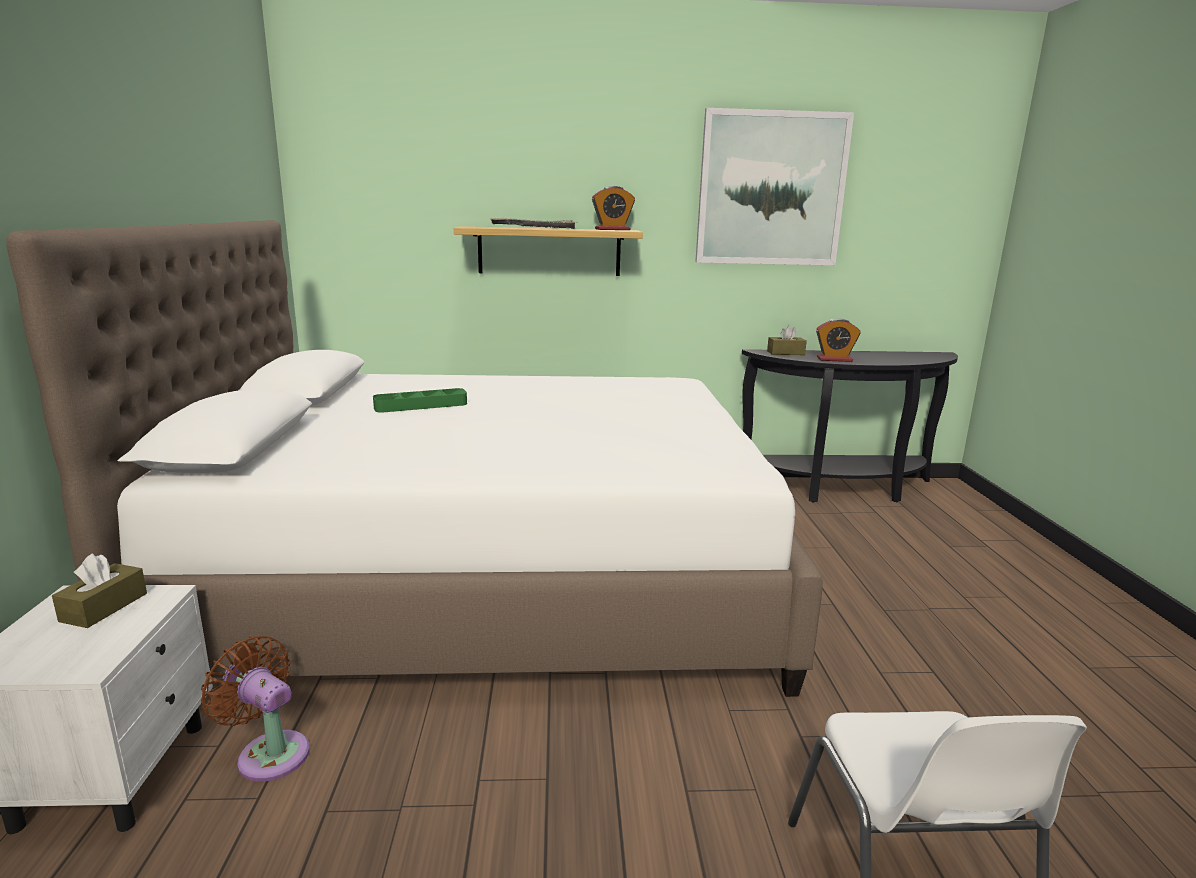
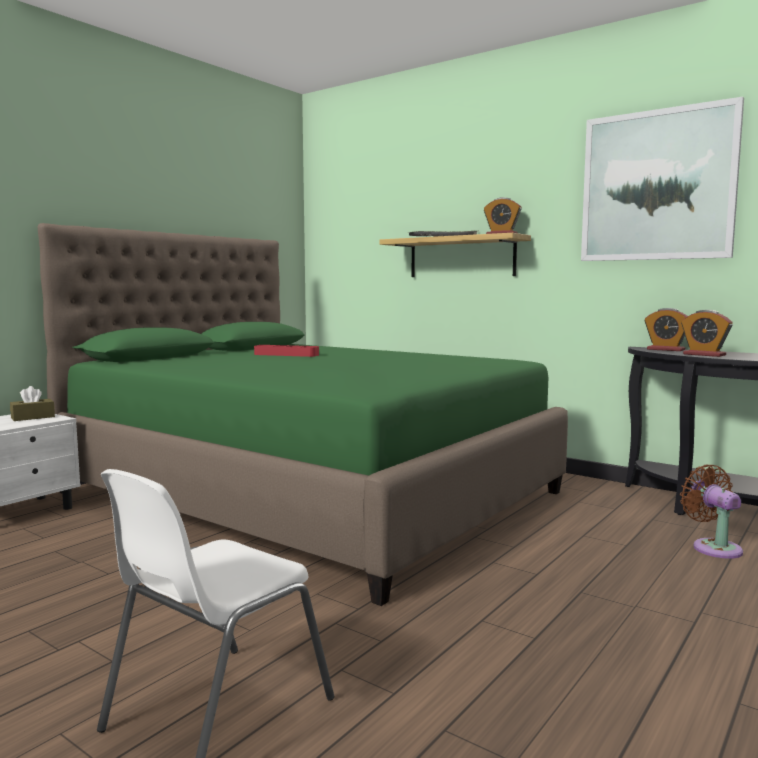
camera: 40 degrees right, 10 degrees down
white bed [6,220,823,697] -> green bed [38,223,568,606]
brown fan [201,636,310,782] -> brown fan moved to [680,464,743,559]
green tray [373,388,467,413] -> red tray [254,345,319,357]
brown tissue box [767,325,807,355] -> alarm clock [645,308,688,351]

